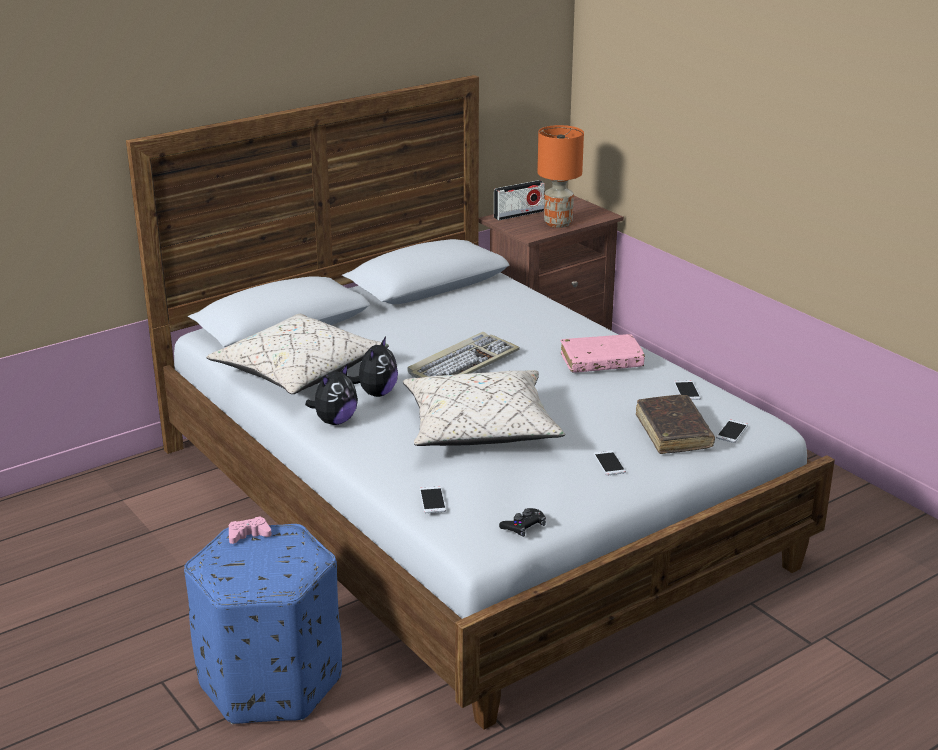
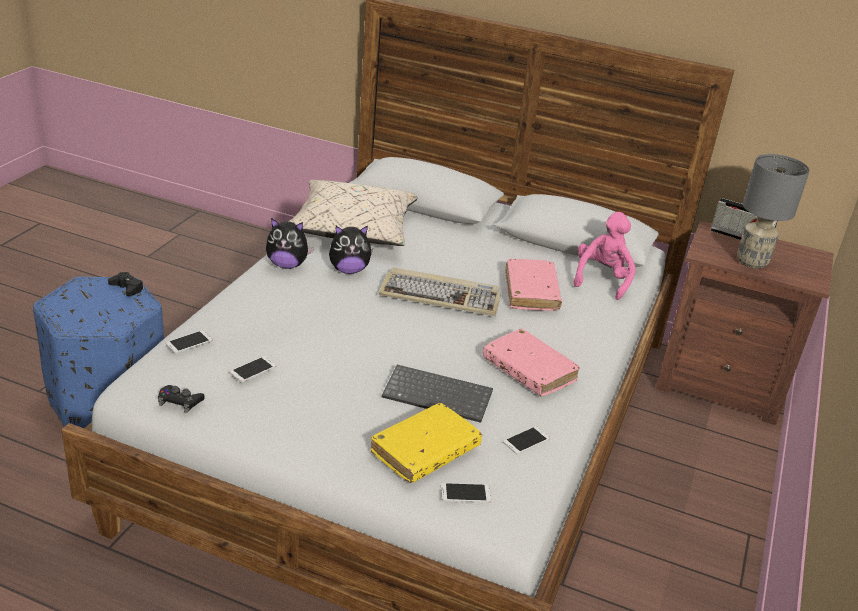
camera: 55 degrees right, 5 degrees up
pink game controller [229,517,272,544] -> black game controller [108,272,144,296]
beige pillow [403,370,565,446] -> none
orange table lamp [537,125,584,228] -> grey table lamp [737,154,810,269]
phone [593,450,626,475] -> phone moved to [230,356,276,382]
brown book [636,395,715,454] -> yellow book [371,403,482,483]
none -> keyboard [382,365,493,423]
none -> pink book [505,259,562,311]
none -> pink plush toy [573,212,636,300]

